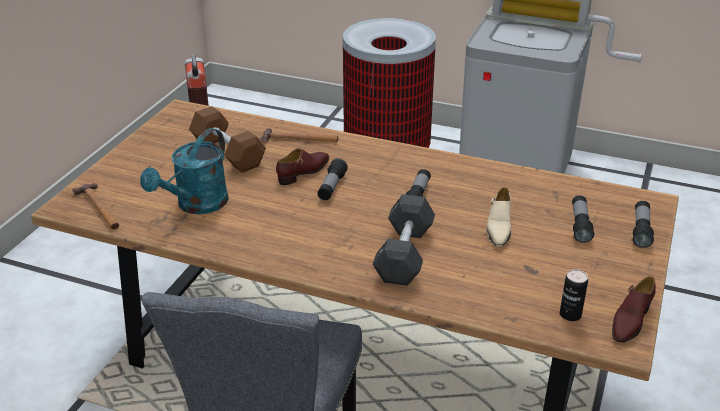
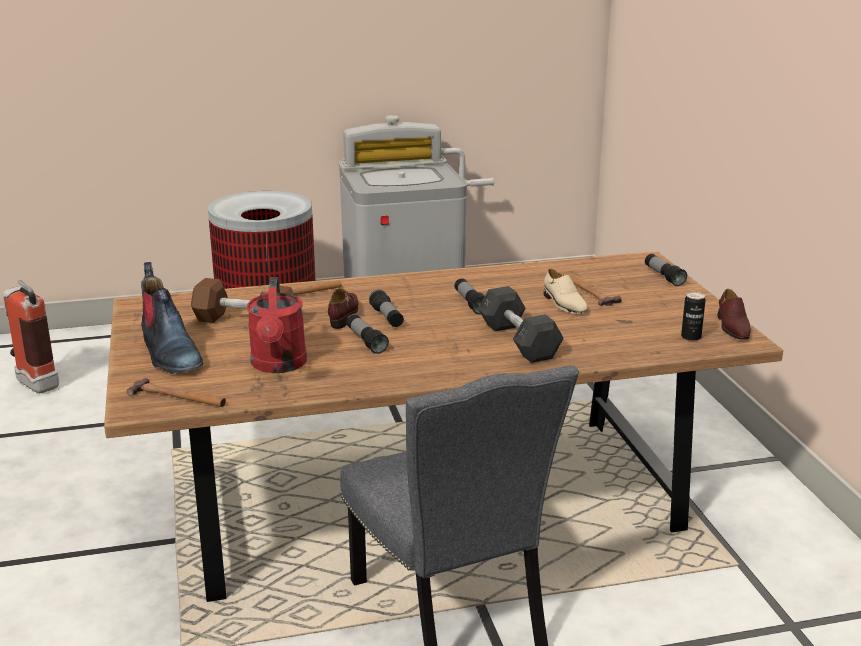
camera: 35 degrees left, 10 degrees down
turquoise watering can [140,128,229,214] -> red watering can [247,277,307,373]
flashlight [572,195,594,243] -> flashlight moved to [347,315,389,354]
none -> boot [141,262,203,374]
none -> hammer [563,272,622,306]

